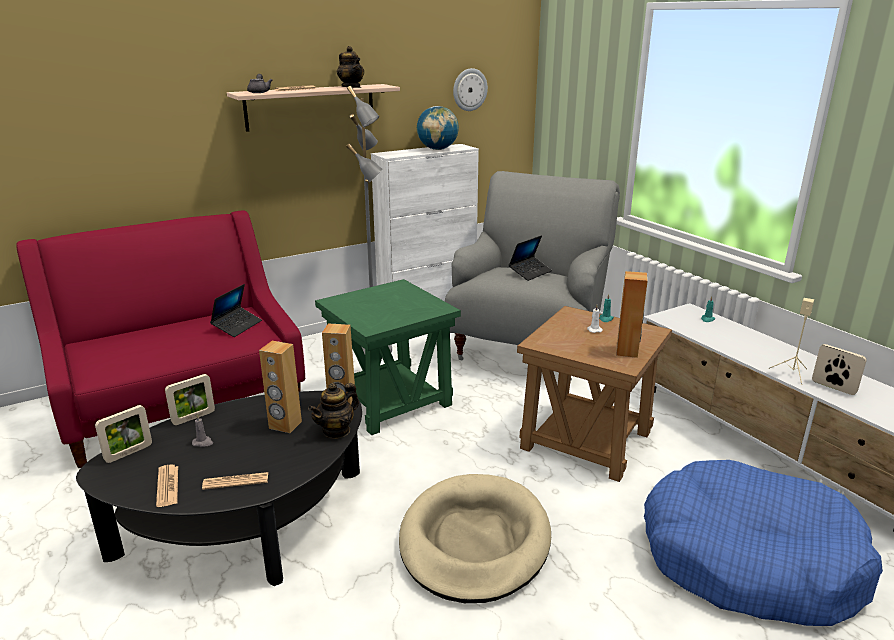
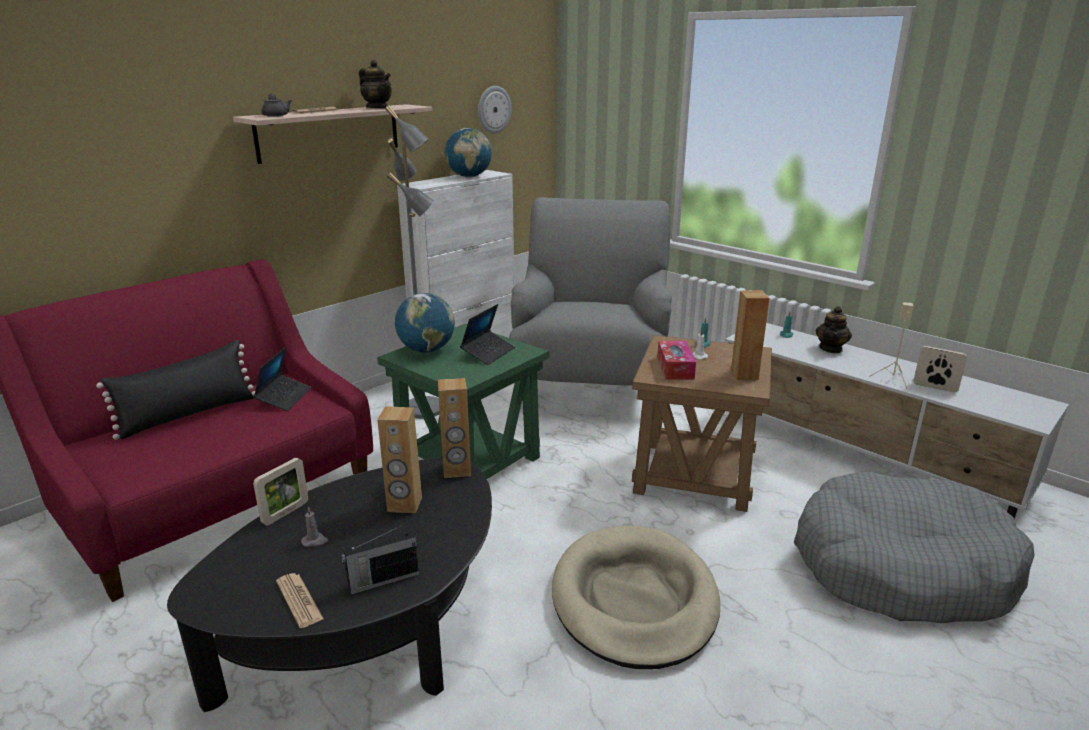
camera: 15 degrees left, 0 degrees up
picture frame [95,405,152,463] -> none
newspaper [202,472,268,490] -> radio [341,525,420,595]
teapot [308,383,359,439] -> teapot moved to [816,306,852,353]
laptop [509,235,552,281] -> laptop moved to [460,304,515,365]
blue dog bed [644,460,883,626] -> grey dog bed [793,472,1035,623]
none -> black pillow [96,340,255,440]
none -> globe [395,293,455,353]
none -> tissue box [657,341,696,380]

